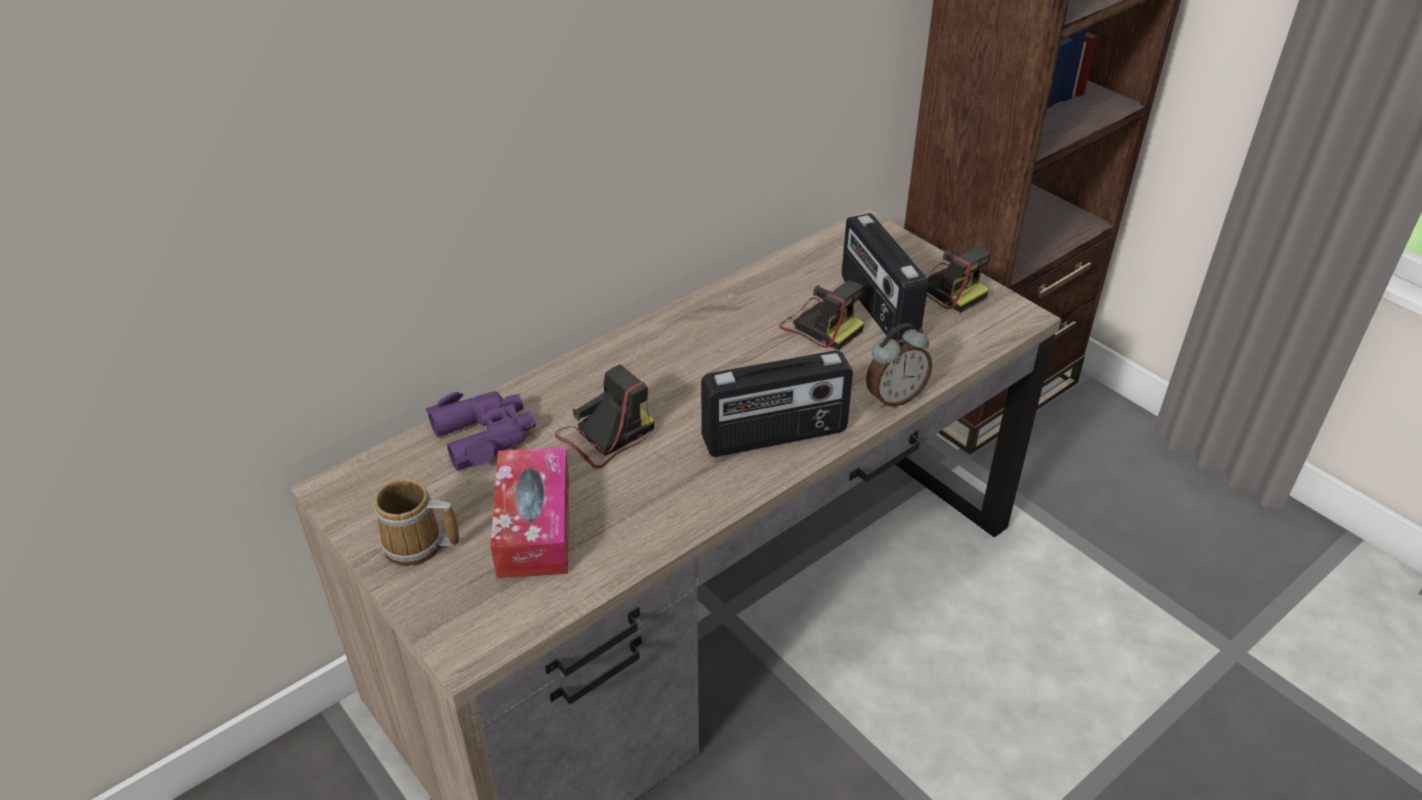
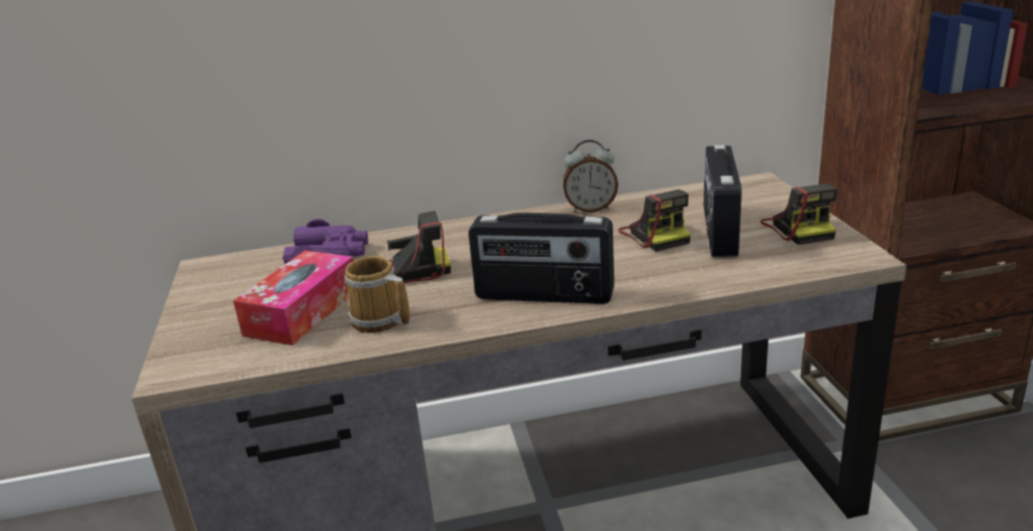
camera: 30 degrees right, 15 degrees down
mug [374,479,459,566] -> mug moved to [345,256,410,333]
alarm clock [866,323,932,408] -> alarm clock moved to [563,140,618,212]

